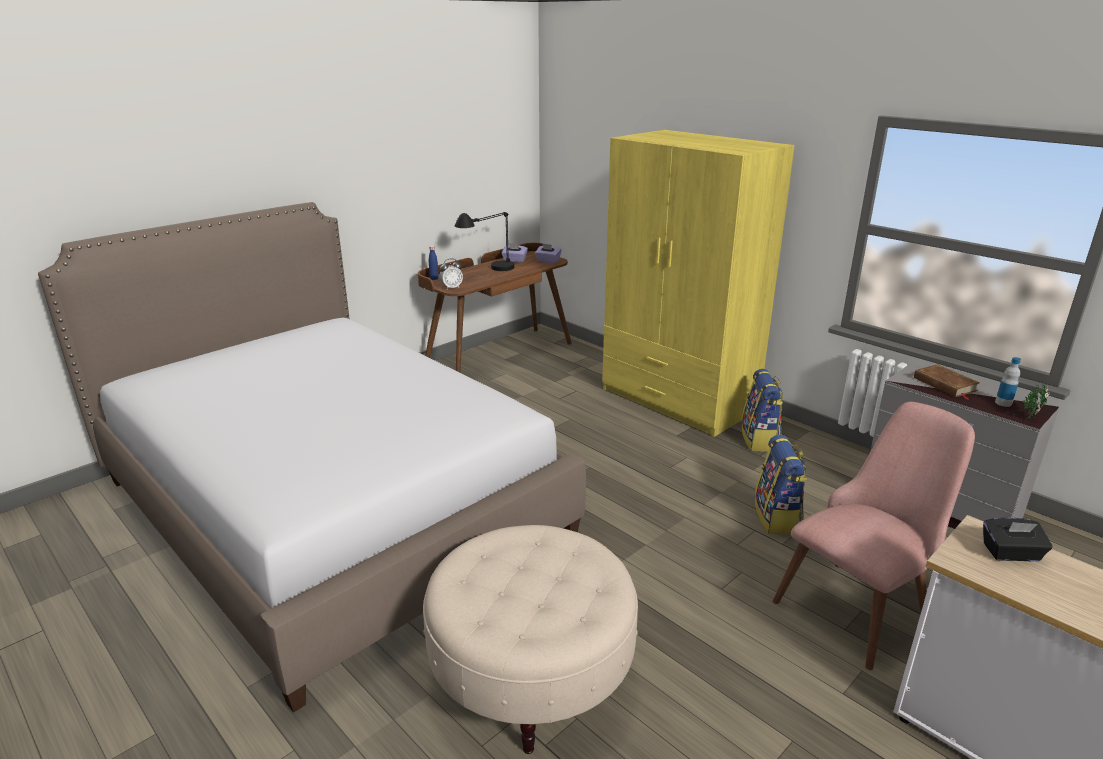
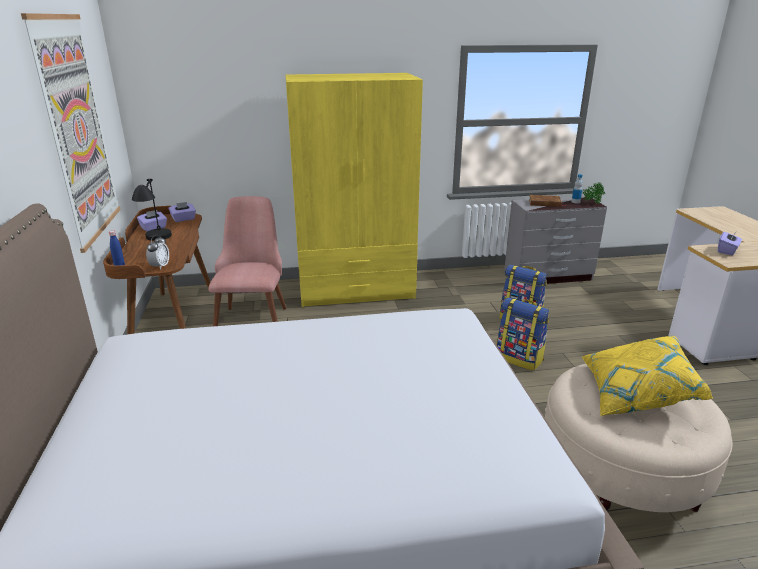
camera: 55 degrees left, 0 degrees up
backpack [741,369,783,452] -> backpack moved to [496,297,549,371]
pink chair [772,402,975,670] -> pink chair moved to [208,196,287,326]
black tissue box [983,518,1052,562] -> purple tissue box [718,230,742,255]
none -> picture [21,13,121,253]
none -> yellow pillow [582,336,713,416]

